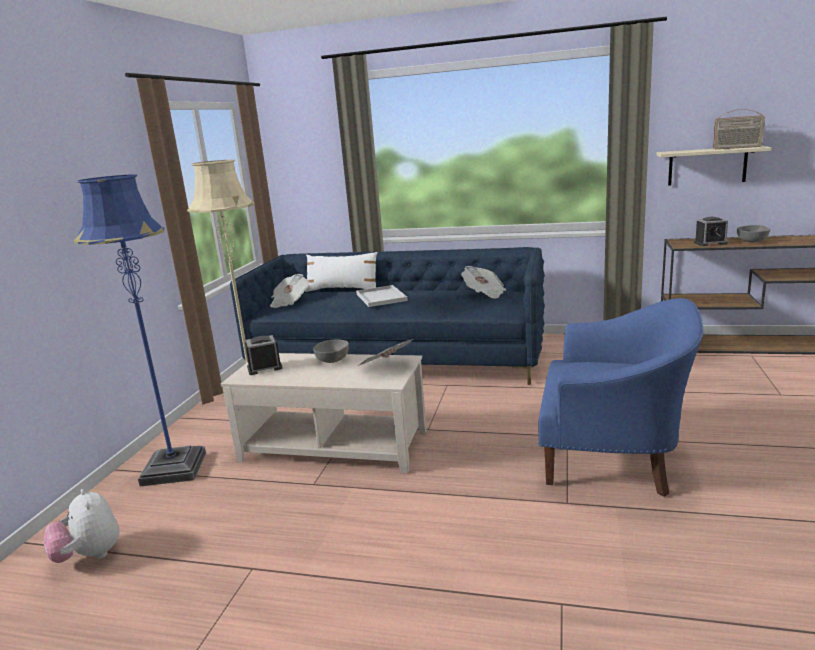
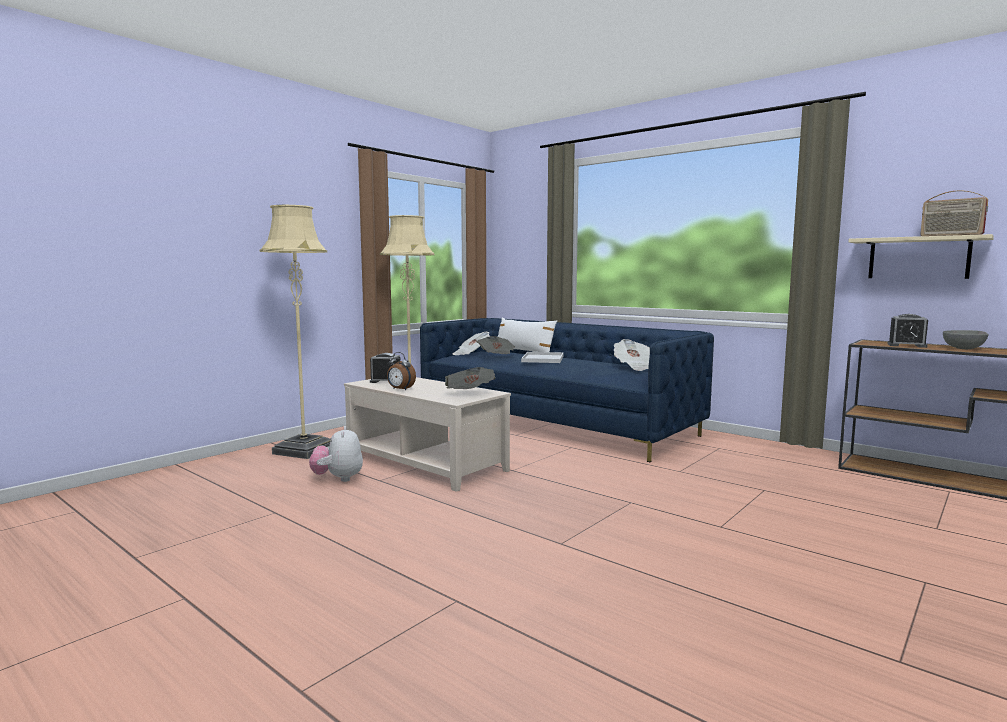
camera: 25 degrees right, 10 degrees down
plush toy [44,489,120,563] -> plush toy moved to [309,426,363,482]
blue floor lamp [74,174,206,487] -> beige floor lamp [260,205,330,459]
grey bowl [313,340,349,363] -> none
blue armchair [538,298,703,497] -> none
none -> alarm clock [387,352,416,390]
none -> newspaper [477,336,515,354]

